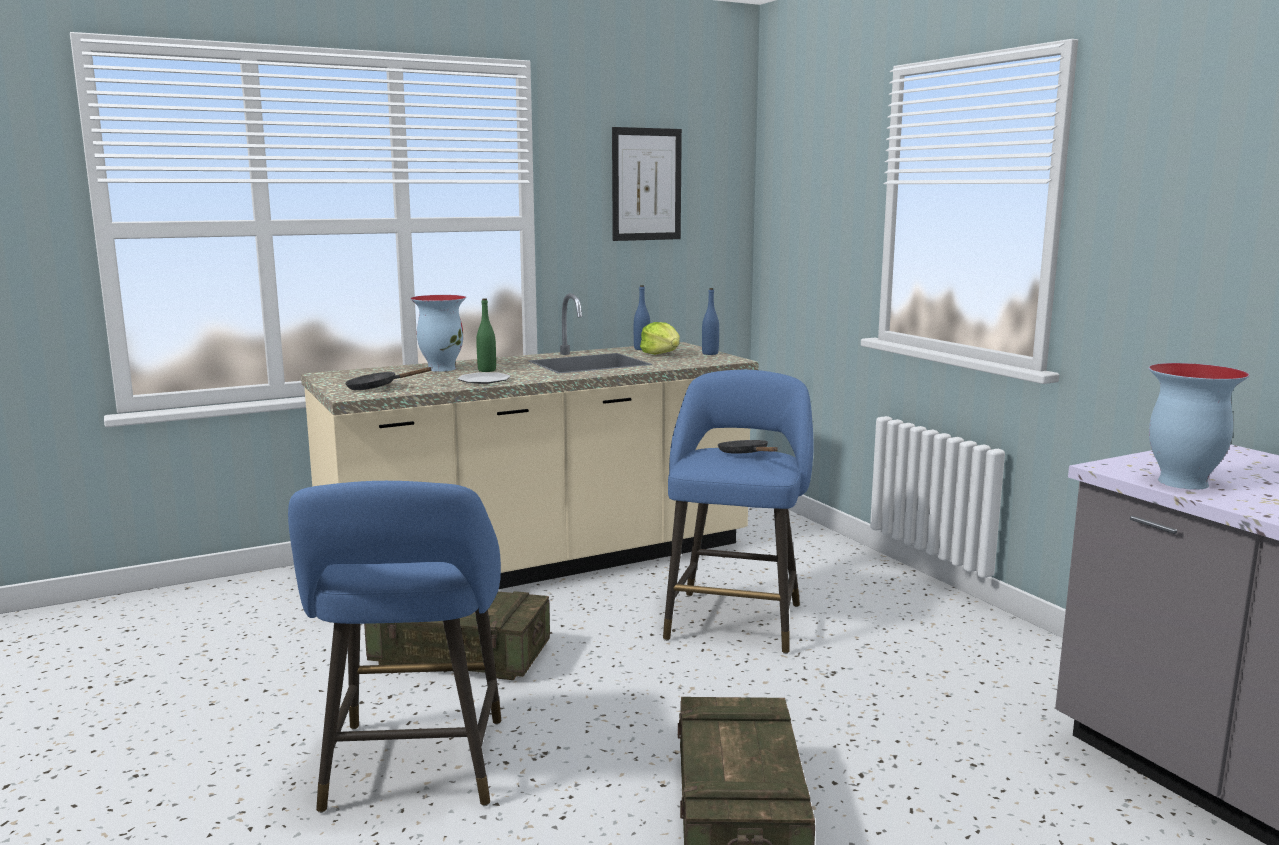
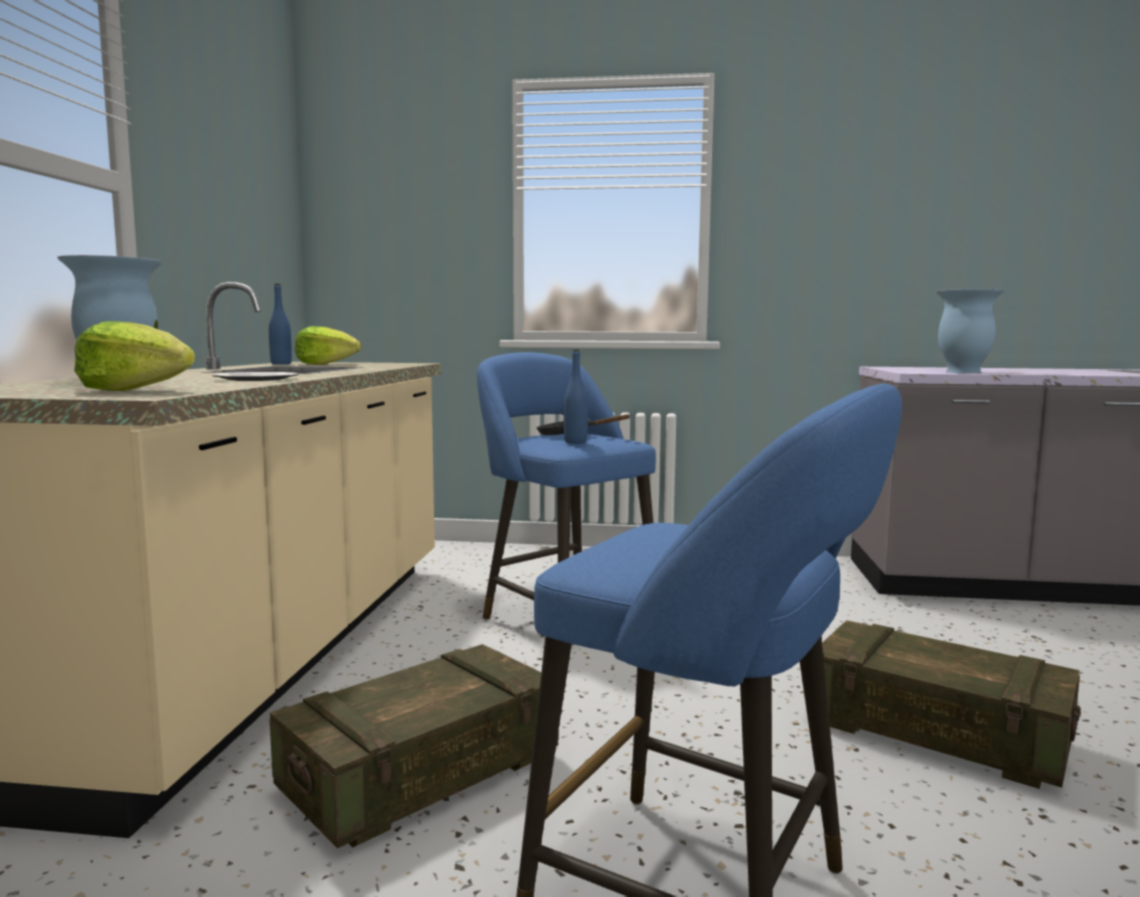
camera: 55 degrees left, 5 degrees down
black frying pan [345,367,433,390] -> lettuce [74,321,195,391]
green bottle [476,298,496,372] -> none
picture [612,127,682,241] -> none
blue bottle [702,288,719,355] -> blue bottle moved to [564,349,588,443]

